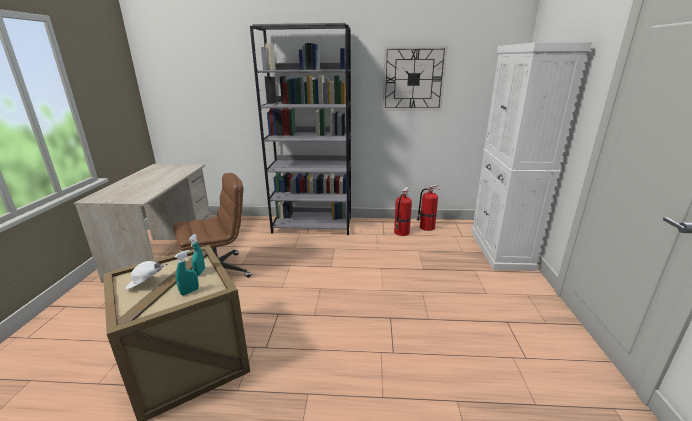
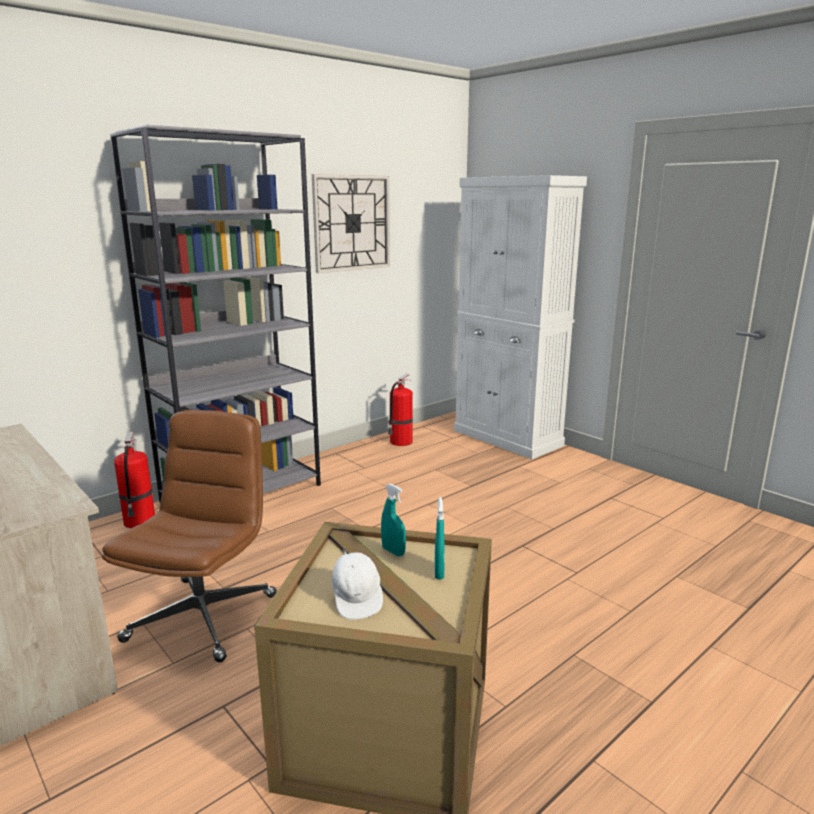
camera: 45 degrees left, 5 degrees down
white cap [125,261,168,290] -> white cap turned 45 degrees counterclockwise [332,547,383,620]
fire extinguisher [394,187,412,236] -> fire extinguisher moved to [114,432,155,528]

